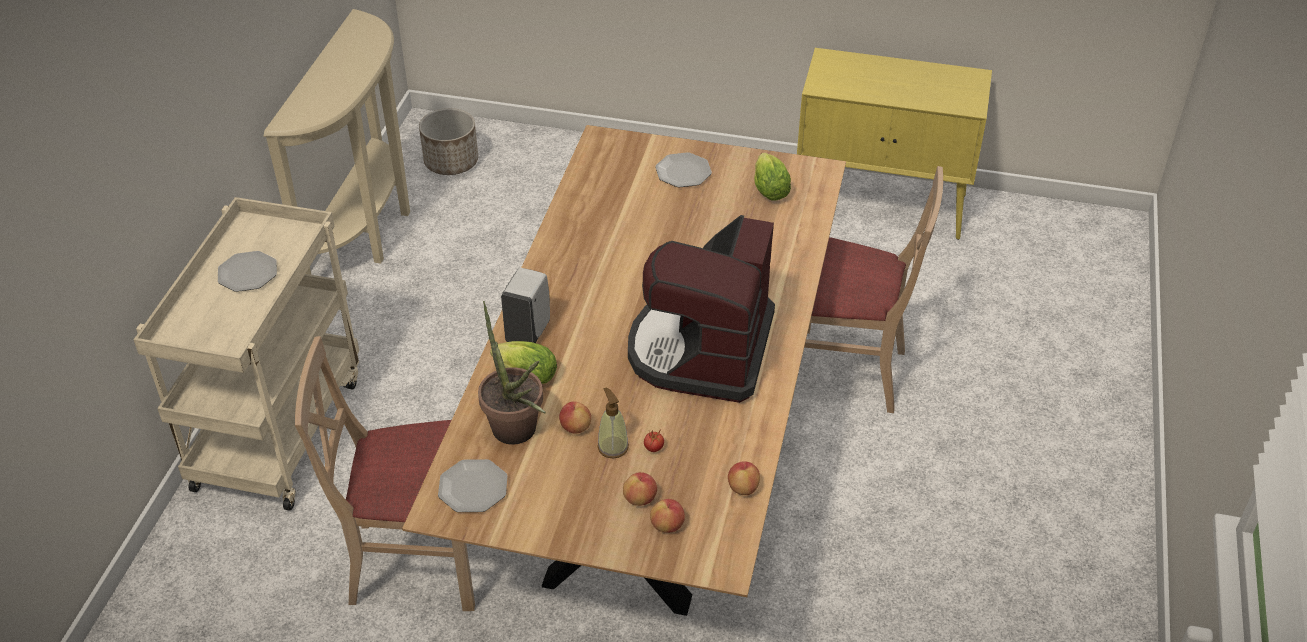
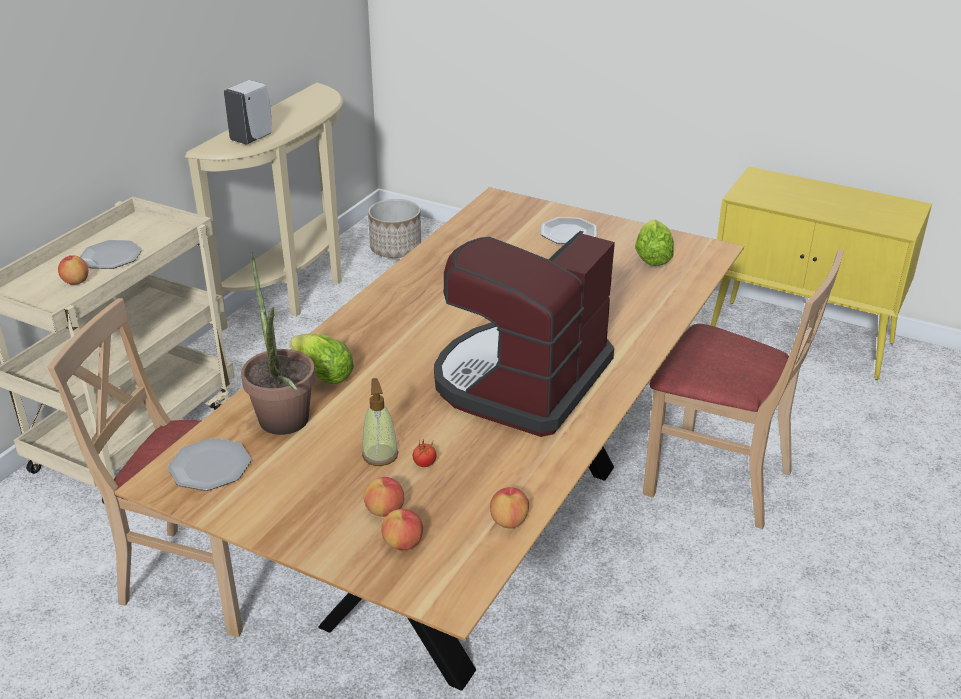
camera: 15 degrees right, 10 degrees down
white soap dispenser [501,268,550,343] -> white soap dispenser moved to [224,80,271,145]
apple [559,401,591,434] -> apple moved to [58,255,88,285]

